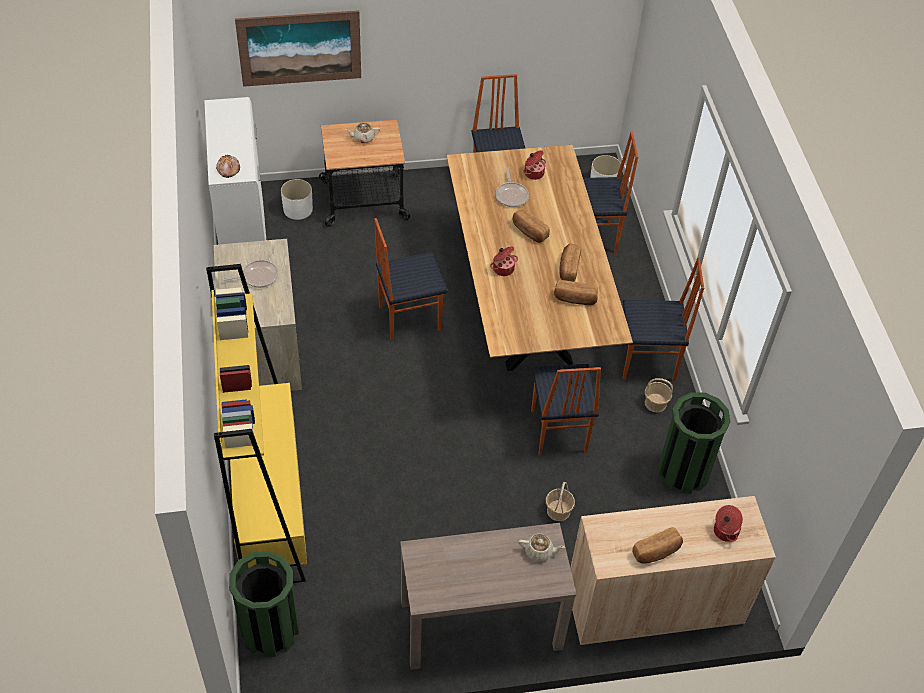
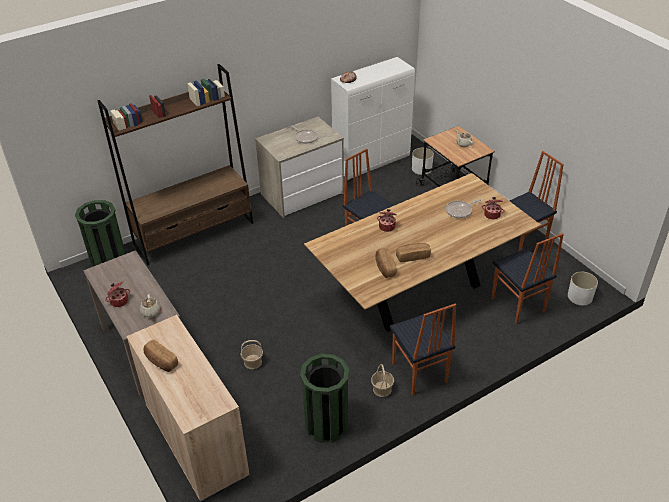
camera: 70 degrees right, 10 degrees down
yellow bookcase [206,264,307,583] -> brown bookcase [98,64,253,266]
picture [235,10,361,87] -> none
bread [512,208,550,243] -> none
chair [531,364,601,455] -> none
cooking pot [714,505,743,542] -> cooking pot moved to [105,282,130,307]

